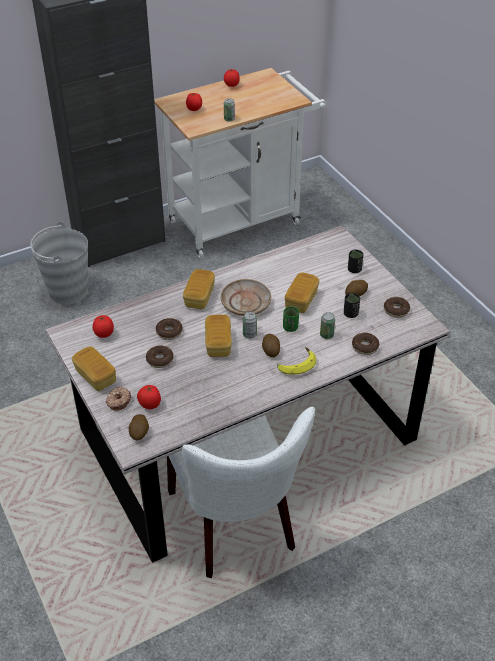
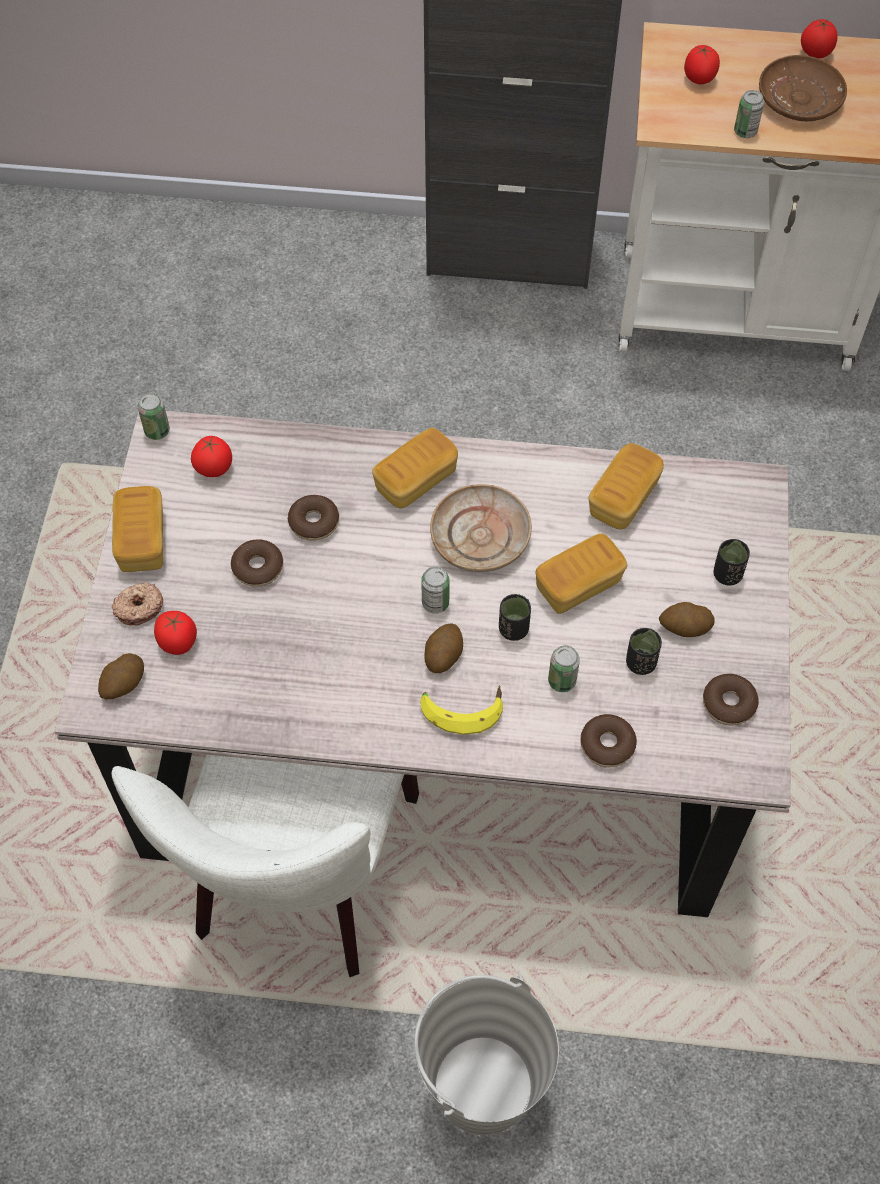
camera: 35 degrees right, 15 degrees up
grey bucket [30,222,88,305] -> grey bucket moved to [414,974,559,1136]
bread [205,315,232,357] -> bread moved to [588,443,664,530]
green cup [283,307,299,332] -> black cup [499,594,531,641]
none -> can [138,393,170,440]
none -> brown plate [759,55,847,121]

